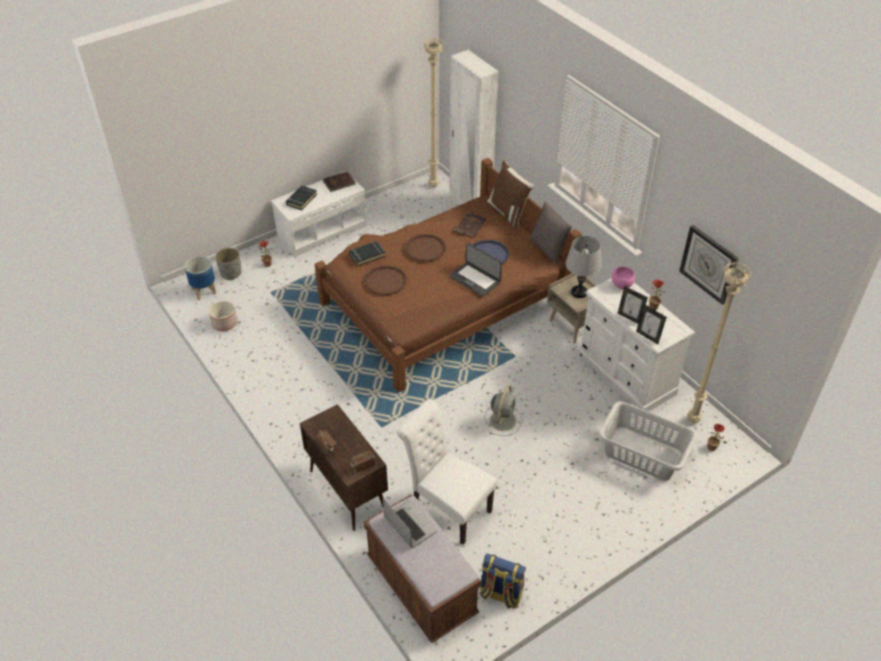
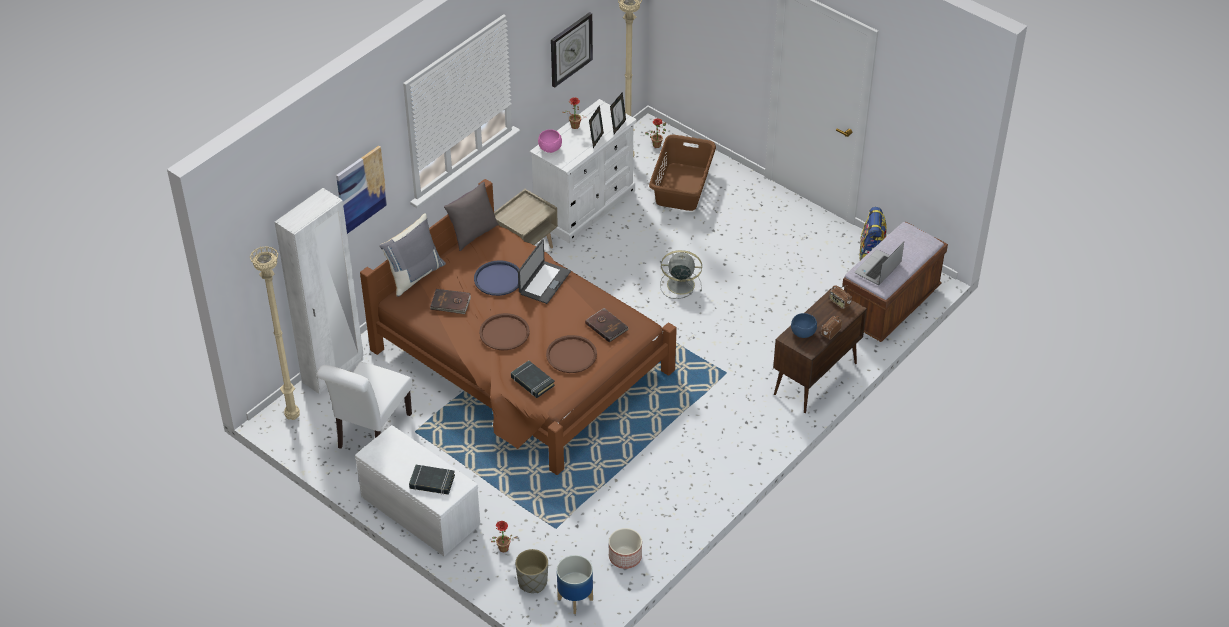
camera: 105 degrees left, 0 degrees up
brown book [323,172,356,192] -> brown book moved to [585,308,629,343]
white chair [397,399,497,545] -> white chair moved to [317,362,412,449]
brown pillow [487,160,534,230] -> grey pillow [379,213,446,297]
grey table lamp [566,236,602,298] -> none
grey laundry basket [598,401,697,481] -> brown laundry basket [649,134,716,211]
none -> picture [336,146,387,234]
none -> blue bowl [791,313,817,338]

